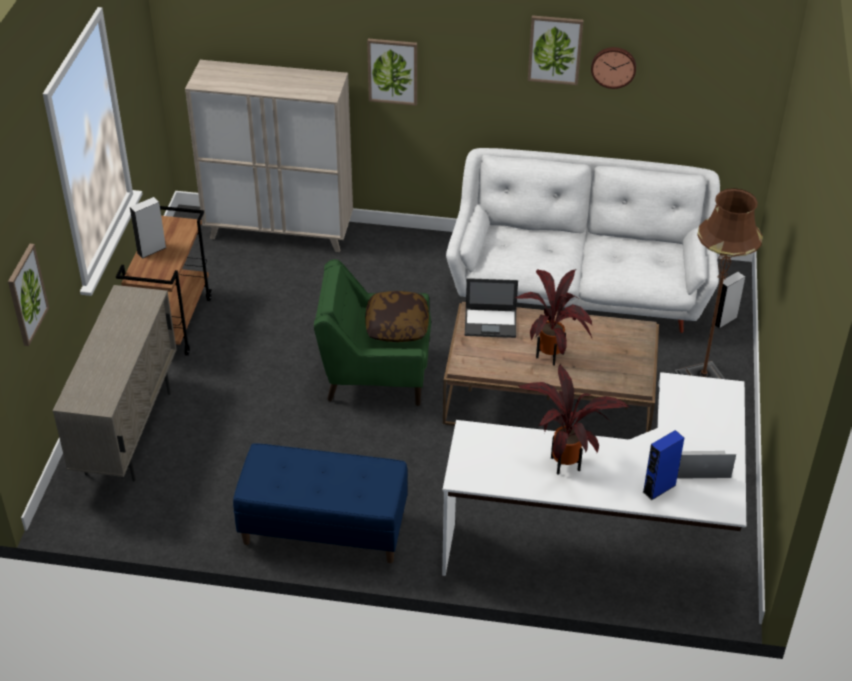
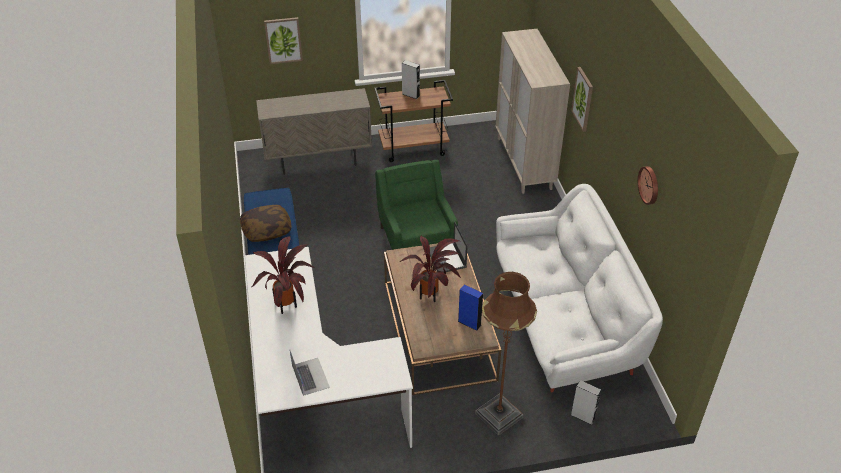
camera: 70 degrees right, 0 degrees up
pillow [365,291,429,342] -> pillow moved to [240,205,292,242]
picture [528,15,583,85] -> none
blue speaker [643,430,684,500] -> blue speaker moved to [458,284,483,331]

